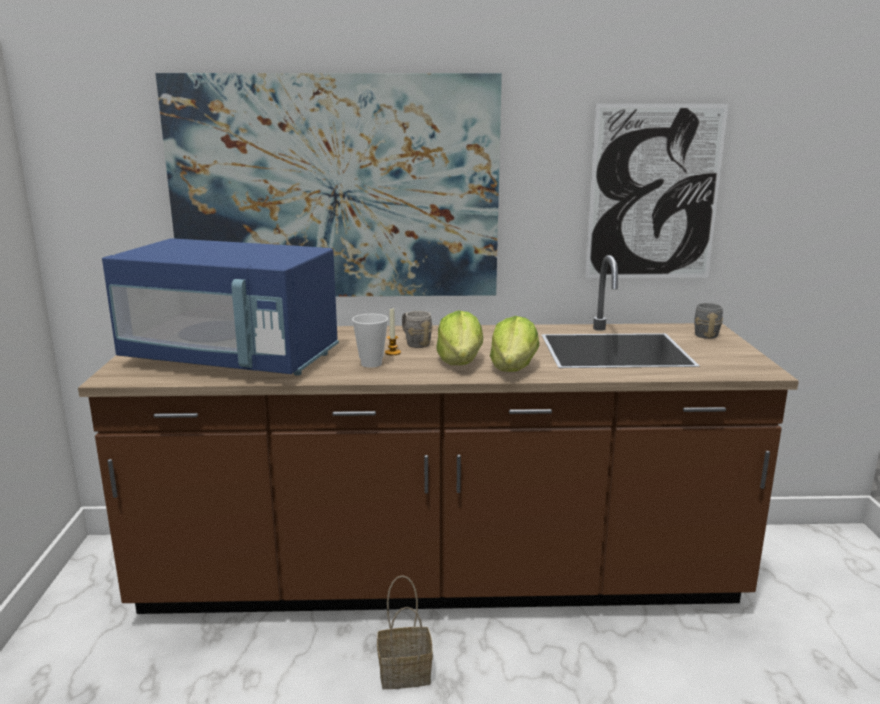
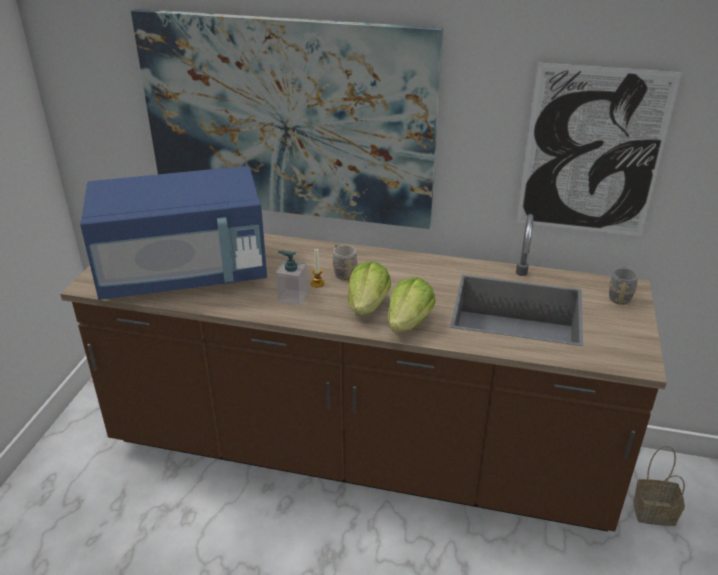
camera: 15 degrees right, 15 degrees up
blue microwave [102,238,339,376] -> blue microwave turned 45 degrees counterclockwise [80,166,267,300]
cup [352,314,388,368] -> soap dispenser [276,251,308,305]
basket [377,575,433,689] -> basket moved to [633,446,685,526]

